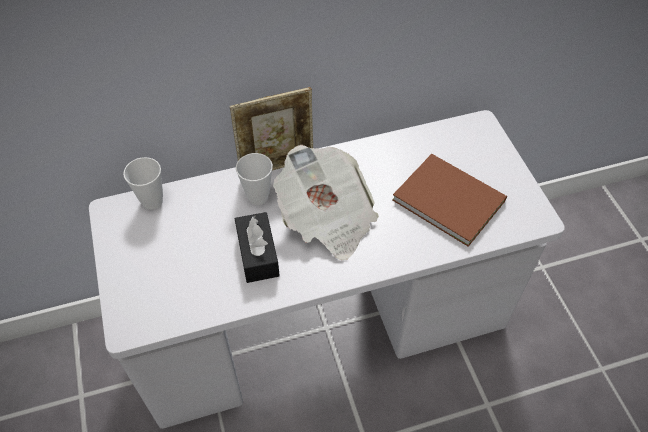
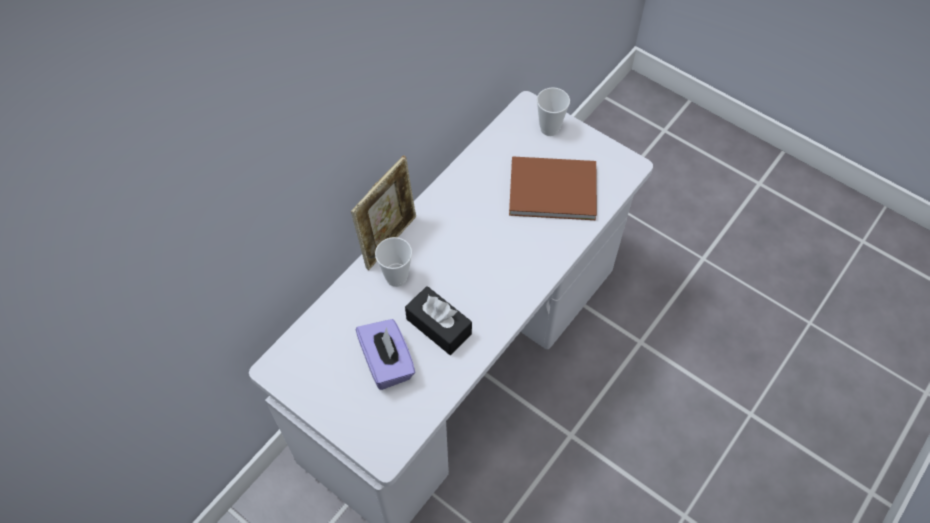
camera: 35 degrees left, 5 degrees up
cup [123,157,163,210] -> cup moved to [537,87,570,136]
newspaper [273,145,379,260] -> none
none -> purple tissue box [356,319,415,390]

